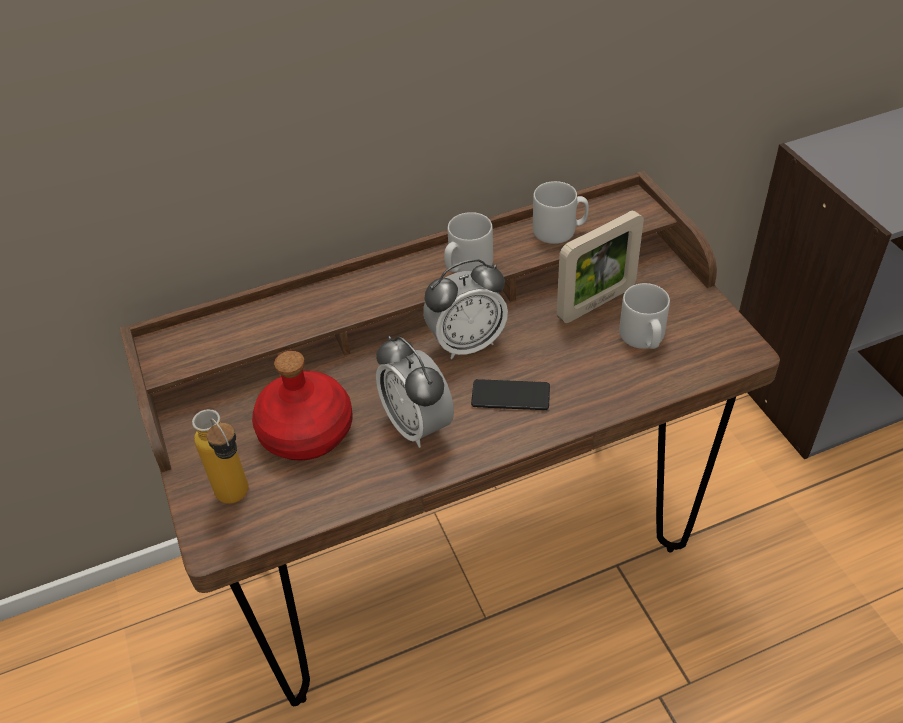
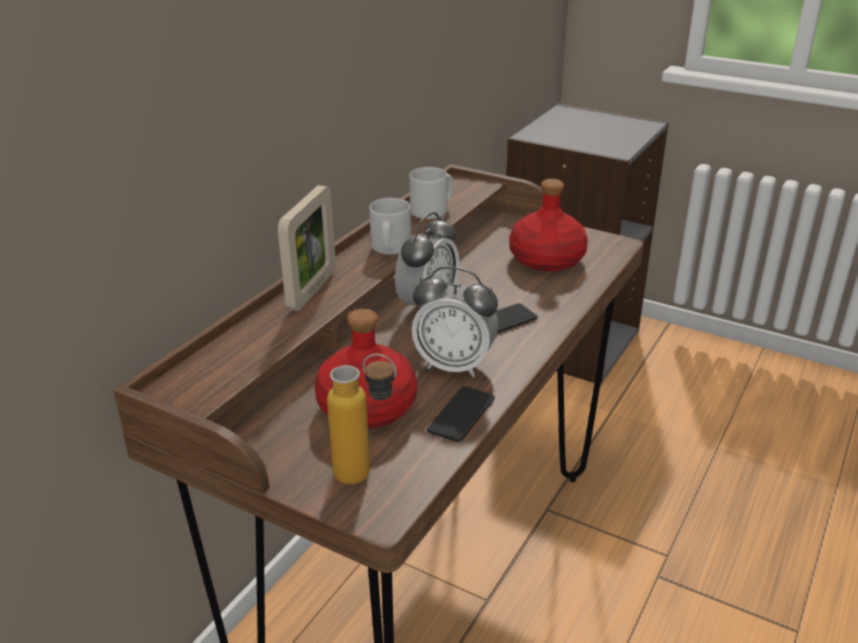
camera: 40 degrees left, 15 degrees down
picture frame [557,210,644,323] -> picture frame moved to [278,185,336,311]
grey mug [619,283,670,349] -> red bottle [509,179,588,272]
none -> phone [427,386,495,442]

